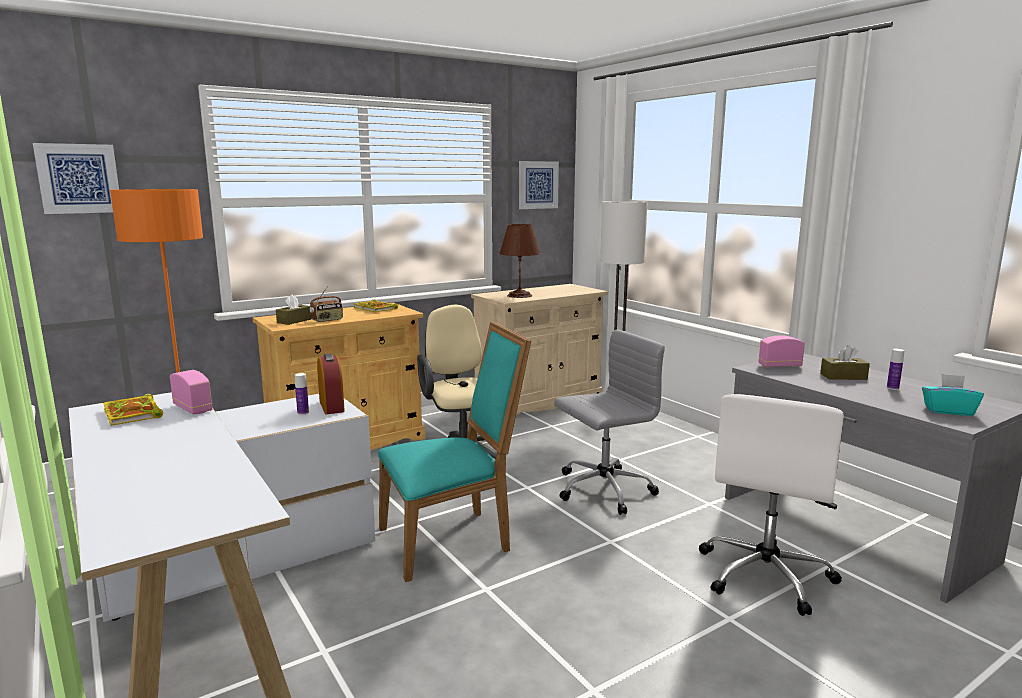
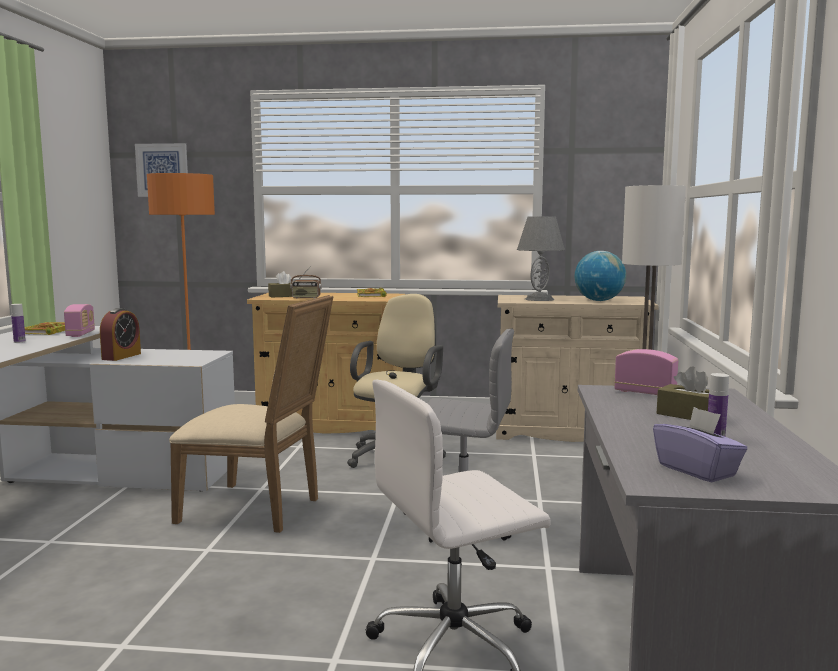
camera: 40 degrees right, 5 degrees down
bottle [295,373,309,415] -> bottle moved to [11,304,26,343]
alarm clock [317,353,345,414] -> alarm clock moved to [100,308,141,361]
turquoise chair [378,322,531,582] -> beige chair [169,295,333,533]
brown table lamp [500,224,540,298] -> grey table lamp [517,216,565,301]
picture [519,161,559,209] -> none
turquoise tissue box [922,374,984,416] -> purple tissue box [653,407,748,482]
none -> globe [575,251,626,301]

